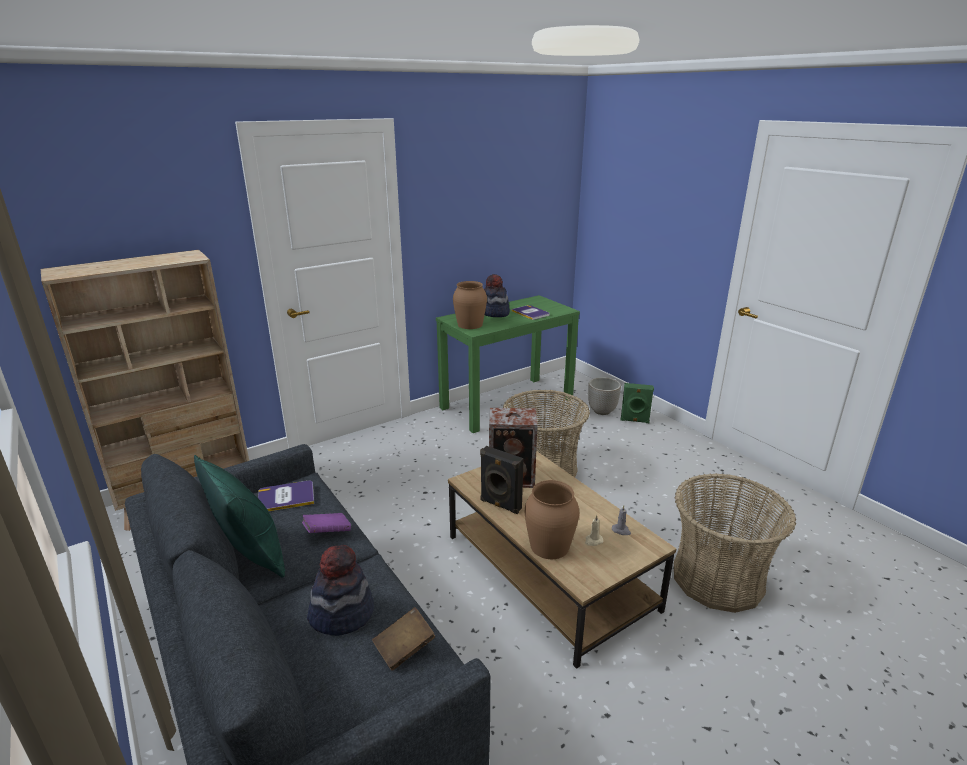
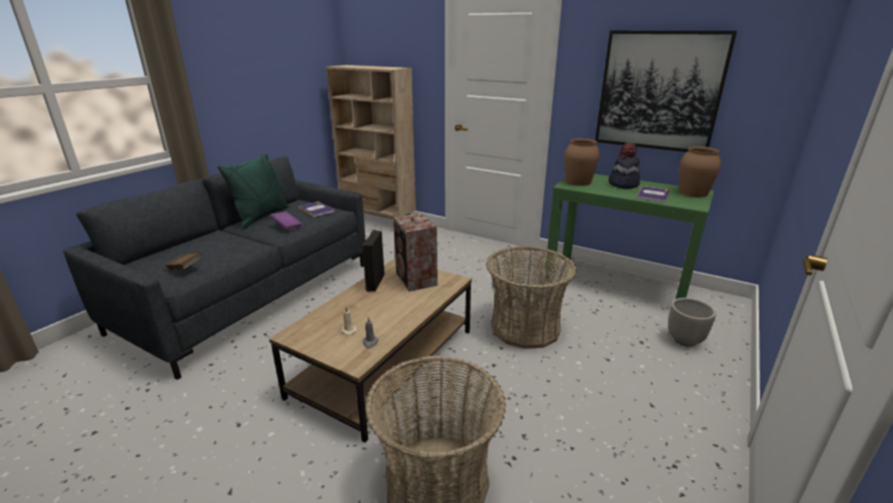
camera: 65 degrees right, 0 degrees up
hat [307,545,374,636] -> none
brown vase [525,480,579,559] -> brown vase moved to [679,146,721,197]
green speaker [620,383,654,423] -> none
none -> picture [595,31,737,152]

